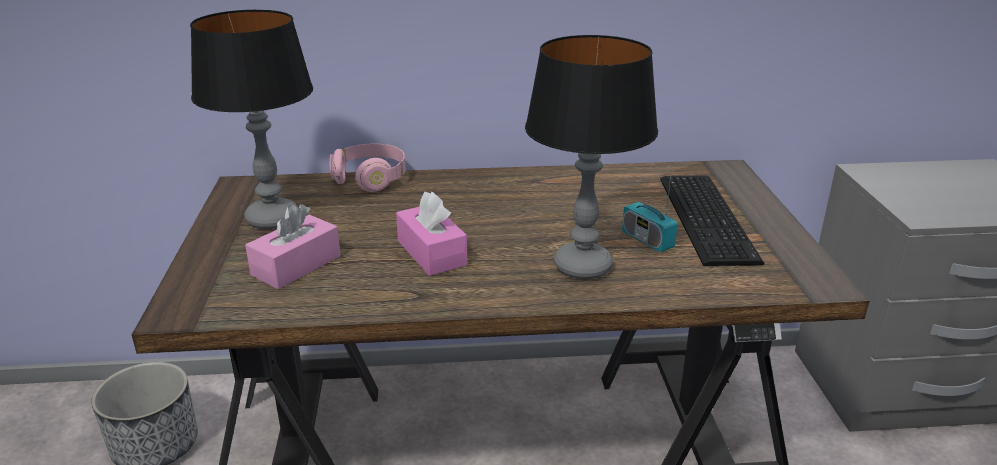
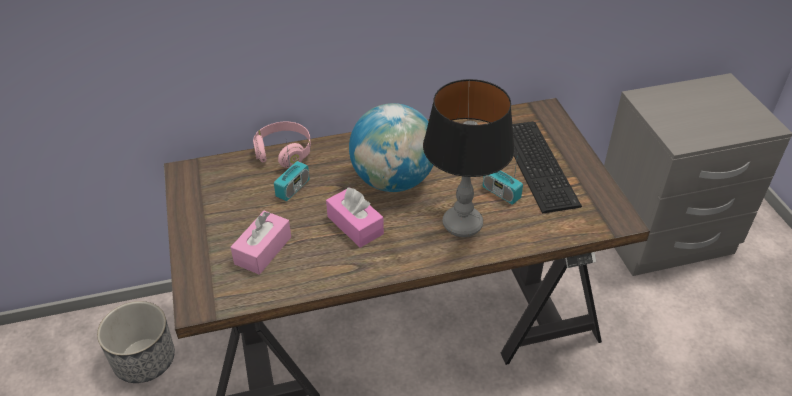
camera: 10 degrees left, 15 degrees up
table lamp [190,10,313,229] -> none
none -> radio [274,142,310,201]
none -> globe [349,103,434,192]

